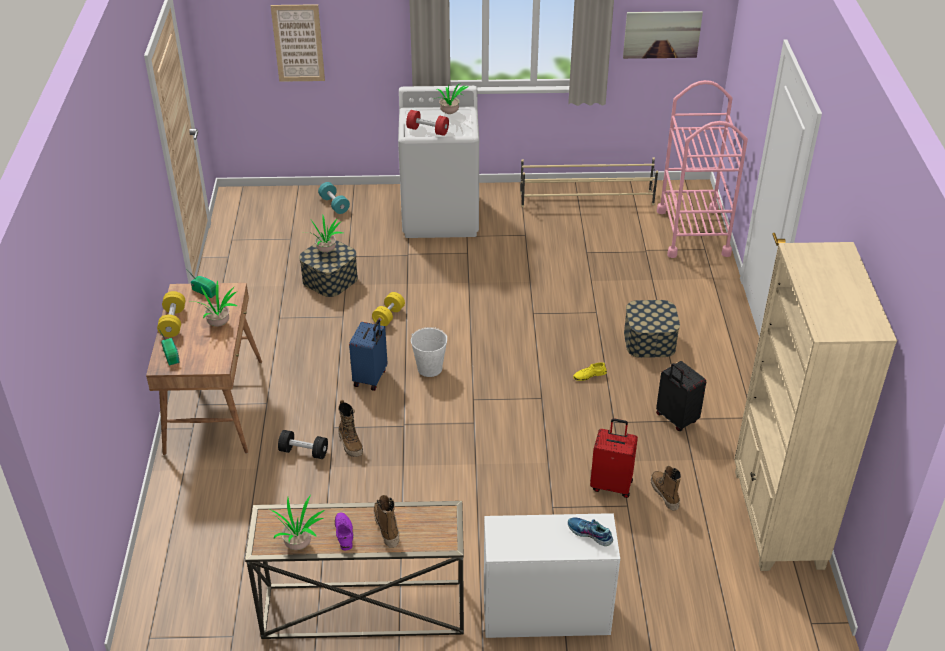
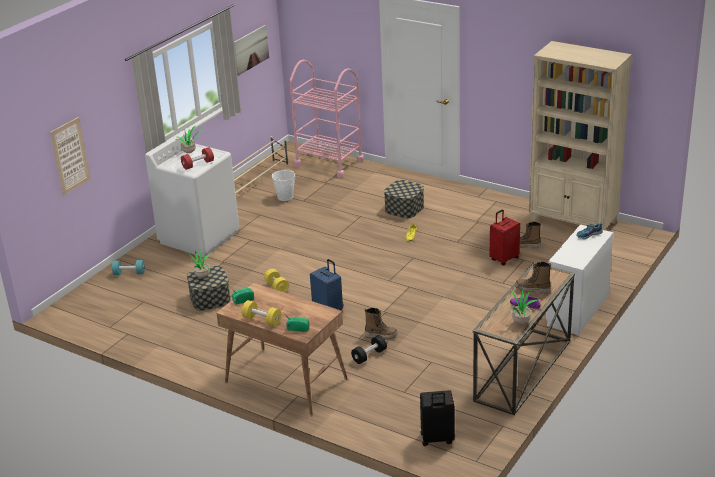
camera: 55 degrees left, 10 degrees down
potted plant [193,280,237,327] -> none
white bucket [411,327,447,377] -> white bucket moved to [272,170,295,201]
black suitcase [656,361,706,431] -> black suitcase moved to [420,390,455,446]

